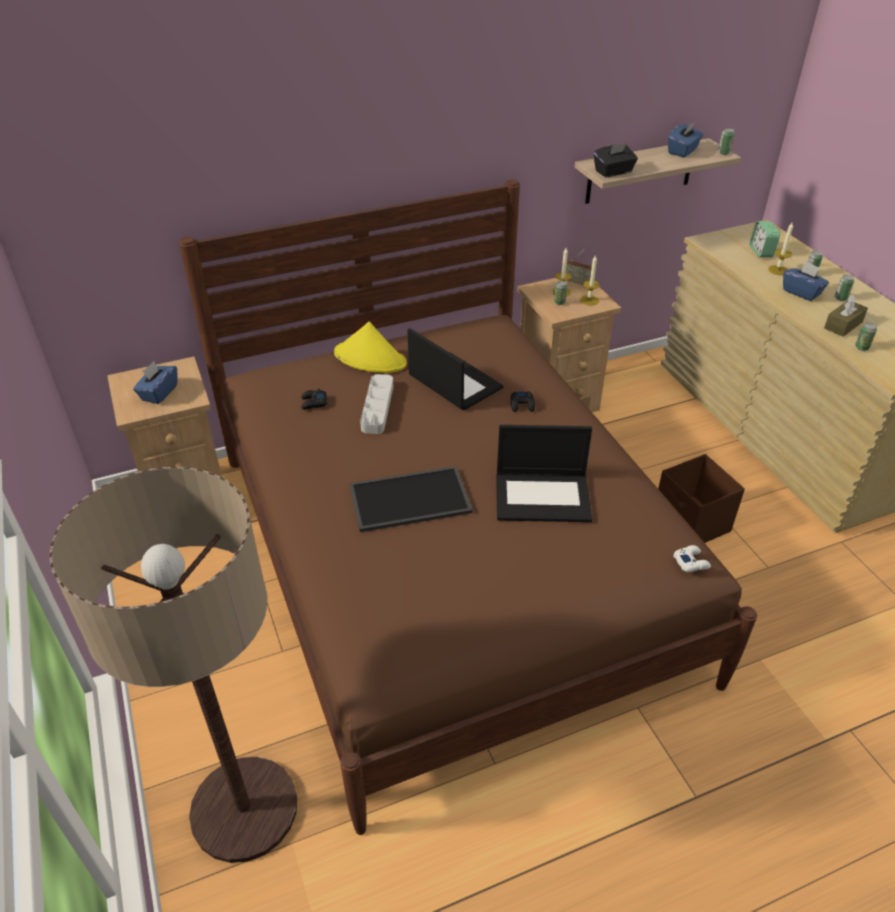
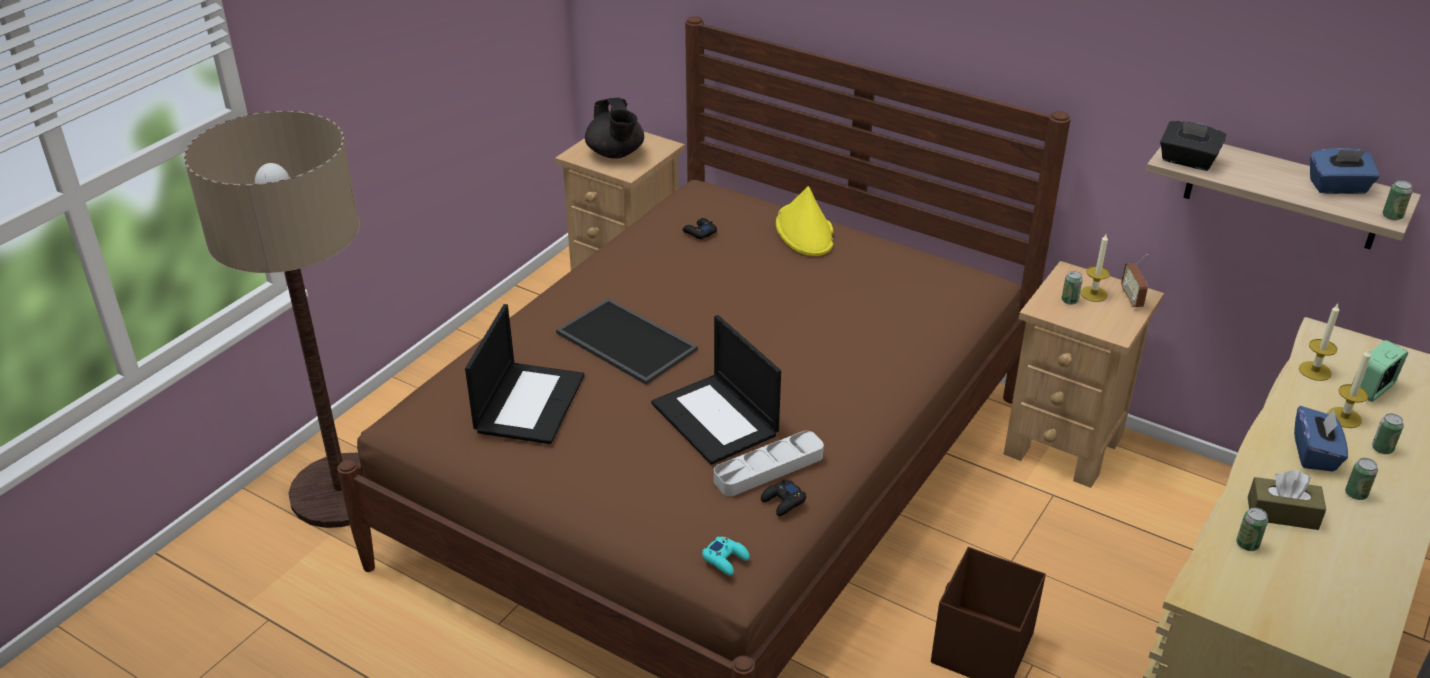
camera: 55 degrees right, 5 degrees down
blue tissue box [133,361,178,404] -> black teapot [585,98,644,159]
grey tray [360,374,393,434] -> grey tray moved to [714,431,824,496]
laptop [407,328,503,410] -> laptop moved to [465,304,584,444]
black game controller [511,392,535,412] -> black game controller moved to [761,479,806,516]
candle [580,256,600,305] -> candle moved to [1299,304,1339,381]
white game controller [673,545,711,572] -> turquoise game controller [702,537,750,576]

